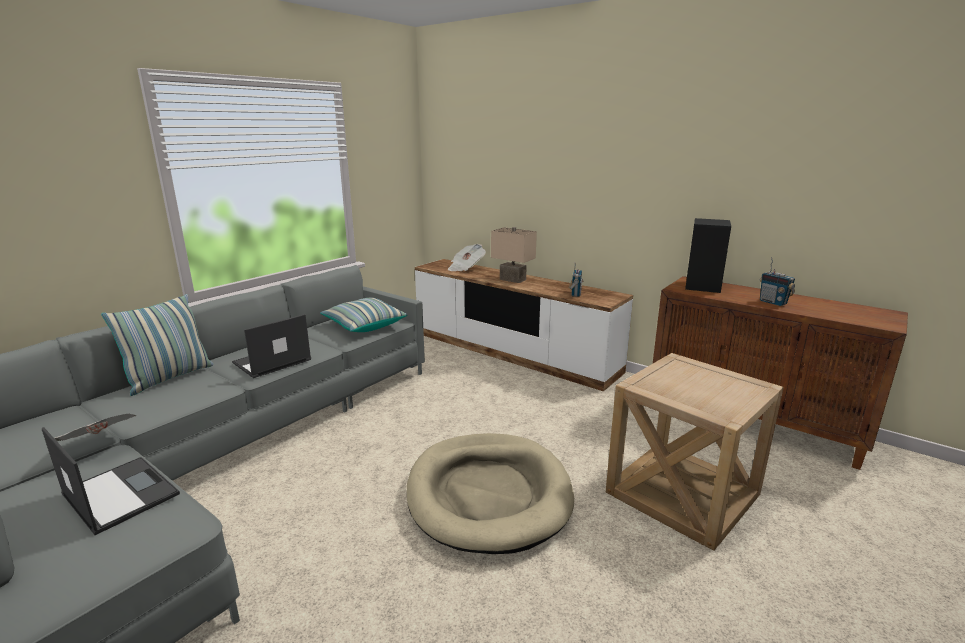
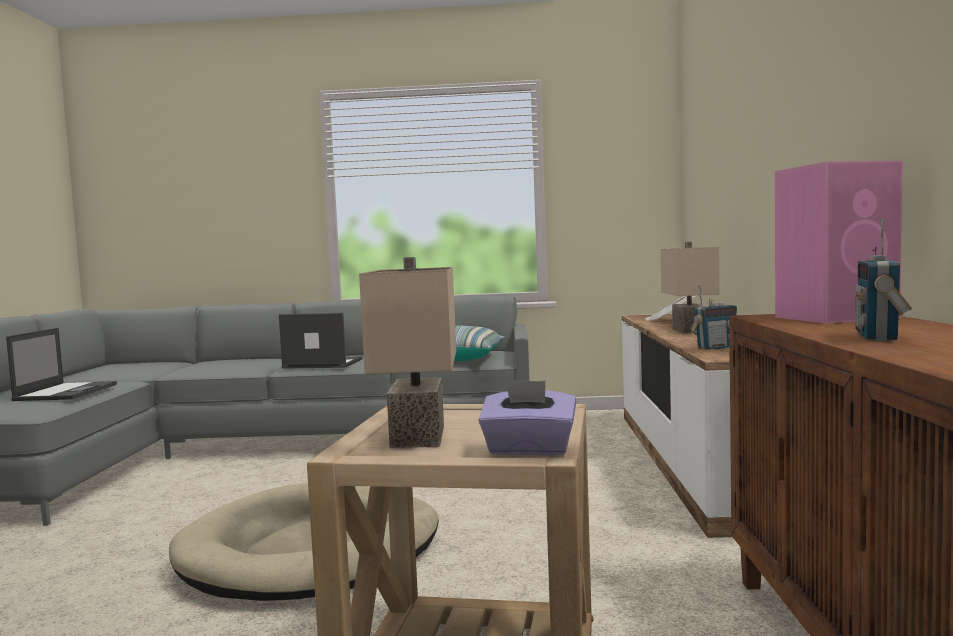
camera: 55 degrees right, 15 degrees down
newspaper [54,414,136,441] -> none
pillow [101,294,213,396] -> none
black speaker [685,218,731,293] -> pink speaker [775,161,903,324]
none -> beige table lamp [359,257,456,448]
none -> purple tissue box [479,380,576,456]

